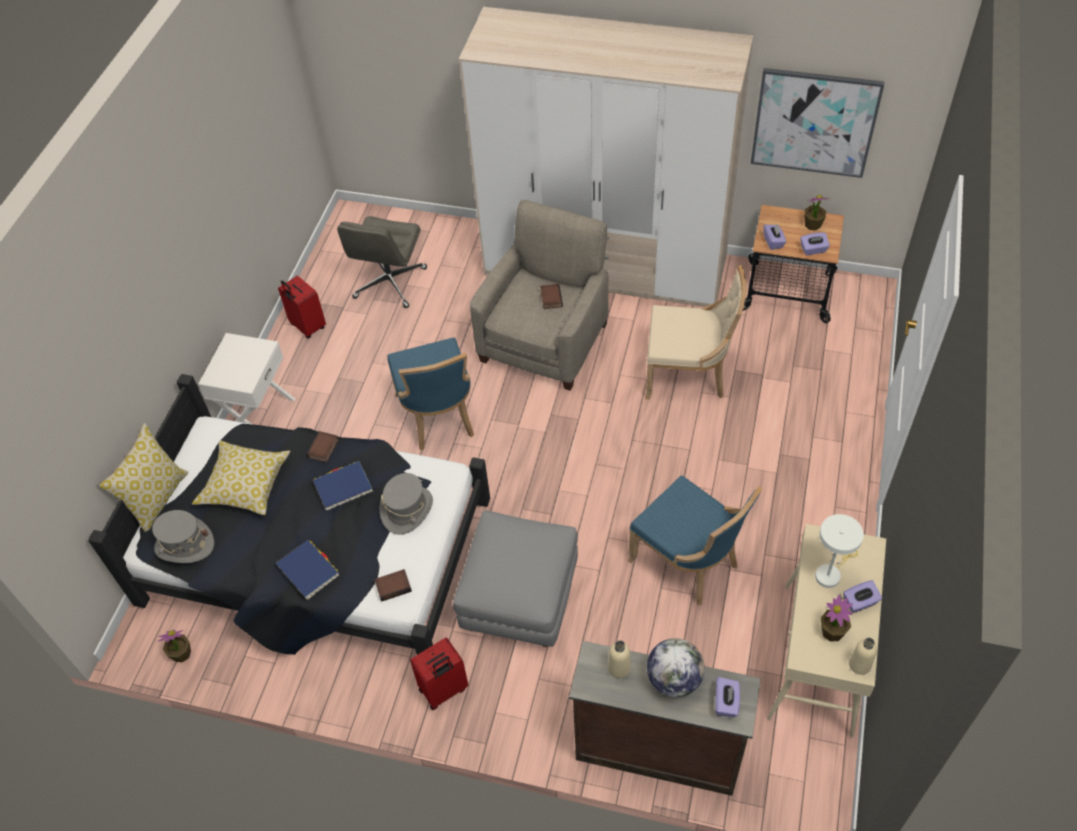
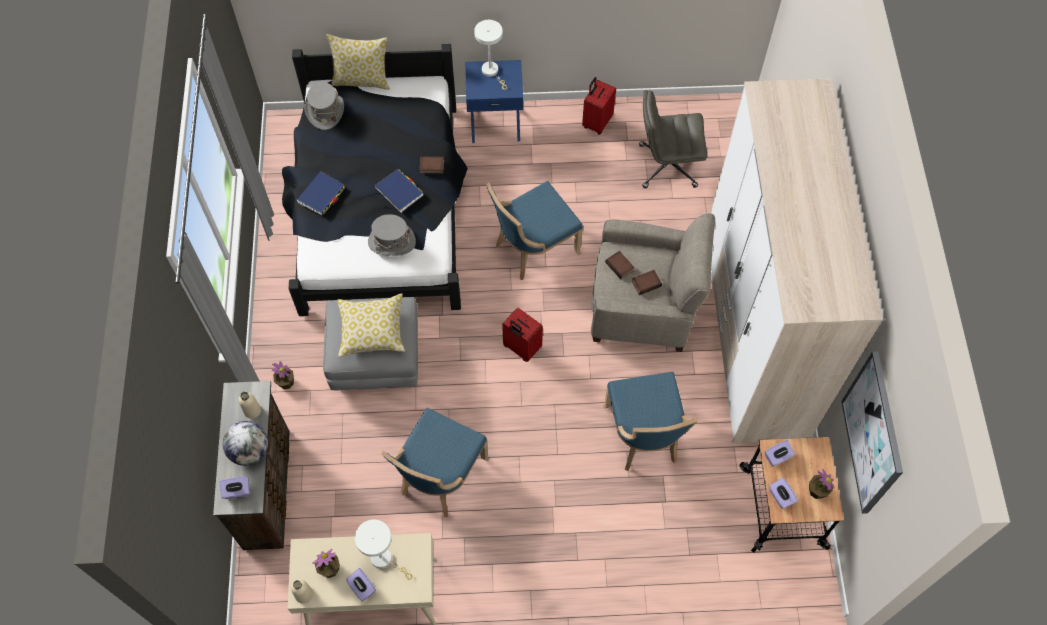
camera: 70 degrees right, 10 degrees up
potted plant [158,630,191,662] -> potted plant moved to [272,361,294,389]
pillow [192,440,290,515] -> pillow moved to [337,293,405,357]
white nightstand [198,333,295,424] -> blue nightstand [465,60,523,143]
book [374,569,412,602] -> book moved to [605,251,635,279]
red suitcase [410,638,468,710] -> red suitcase moved to [502,307,543,362]
beige chair [645,265,747,399] -> blue chair [603,372,698,471]
none -> white table lamp [474,20,507,90]

